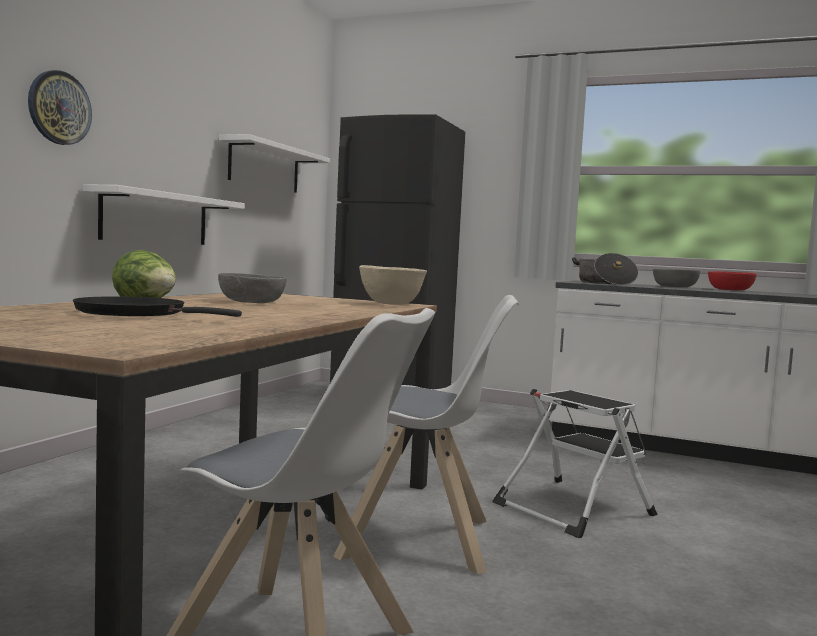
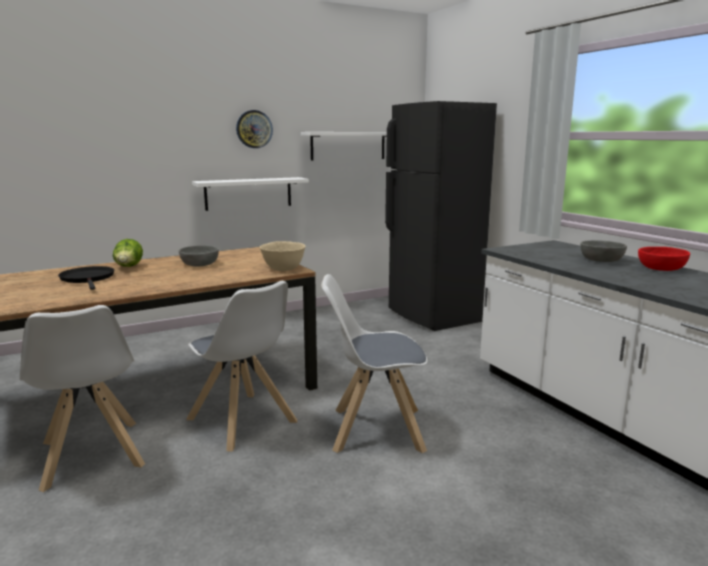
camera: 40 degrees right, 10 degrees up
wall clock [28,70,92,145] -> wall clock moved to [236,110,273,148]
step ladder [492,389,657,538] -> chair [321,274,427,453]
cooking pot [572,253,639,285] -> none

